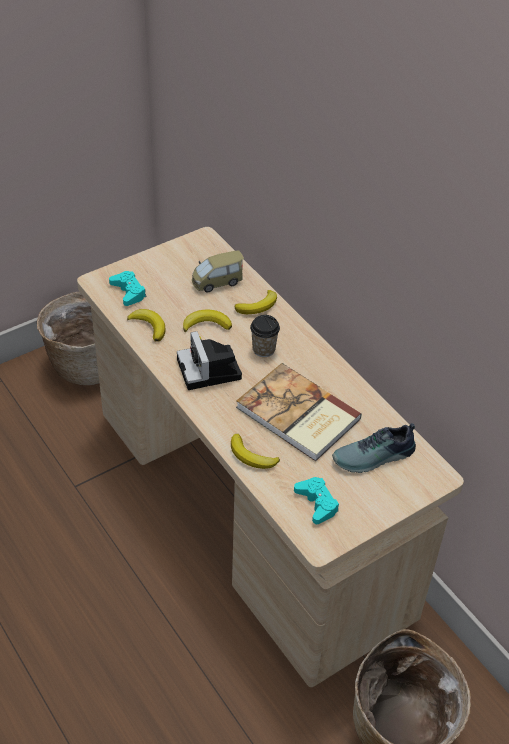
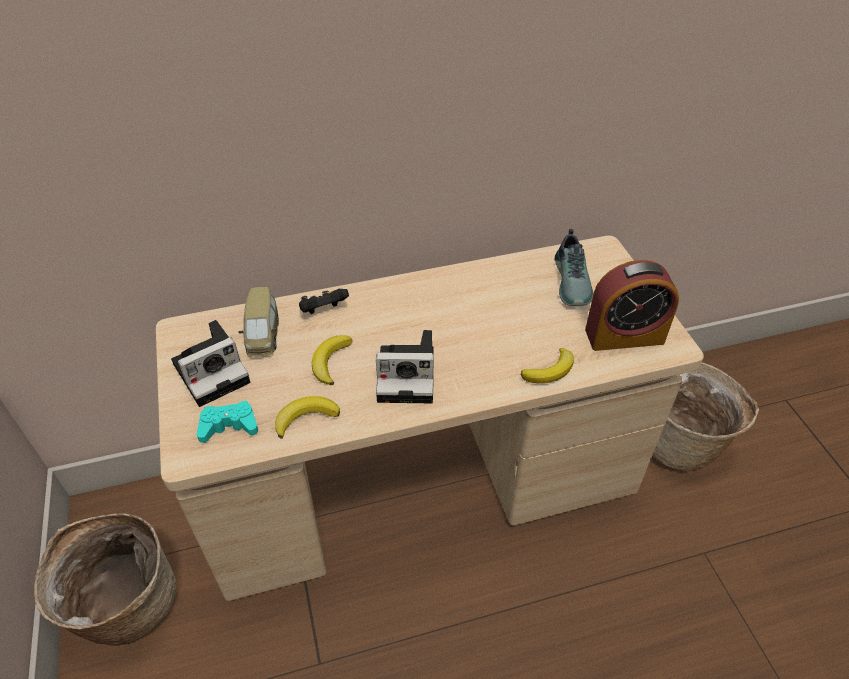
camera: 70 degrees left, 0 degrees up
banana [235,290,277,314] -> black game controller [299,289,349,314]
book [236,363,362,461] -> none
cup [250,315,280,357] -> none
turquoise game controller [294,477,339,524] -> alarm clock [585,260,679,351]
none -> camera [171,320,250,407]

